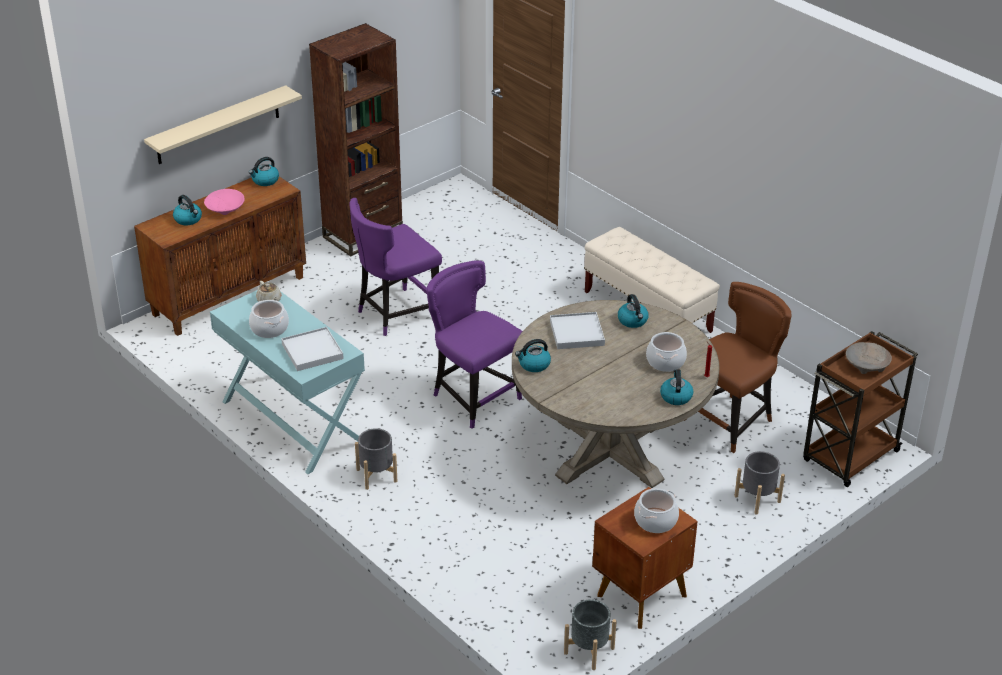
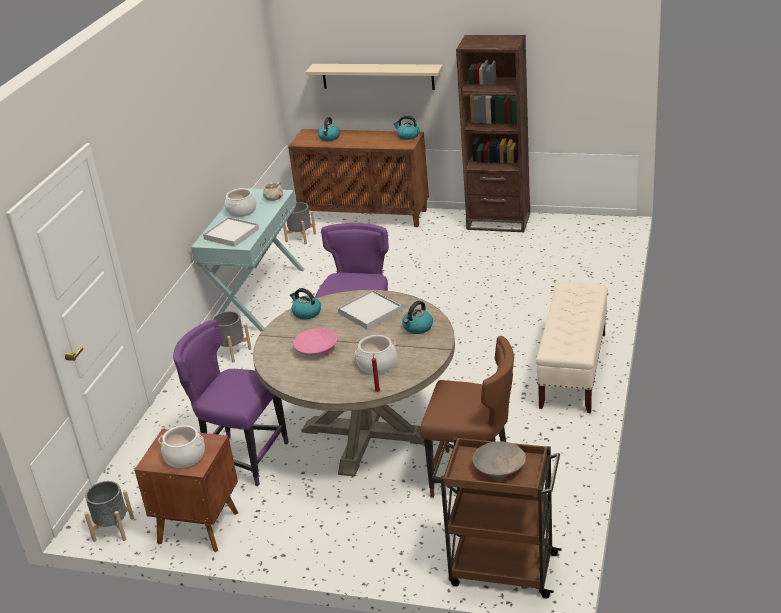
camera: 60 degrees right, 5 degrees down
pink bowl [204,189,245,215] -> pink bowl moved to [293,328,338,356]
purple chair [350,198,442,336] -> purple chair moved to [173,320,289,486]
kettle [660,369,693,405] -> none
grey planter [734,451,785,515] -> grey planter moved to [283,202,316,245]

